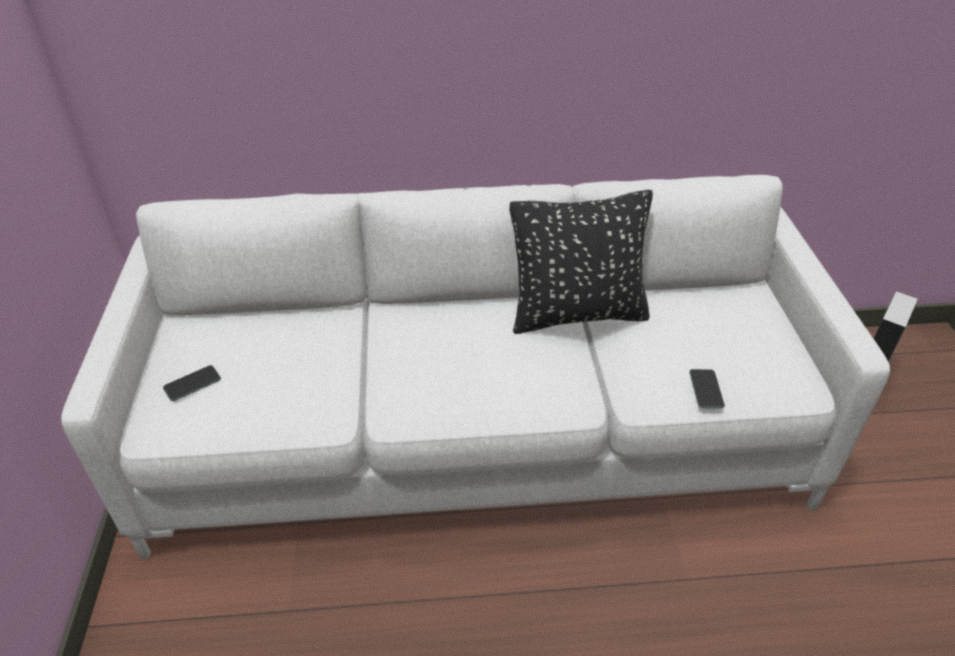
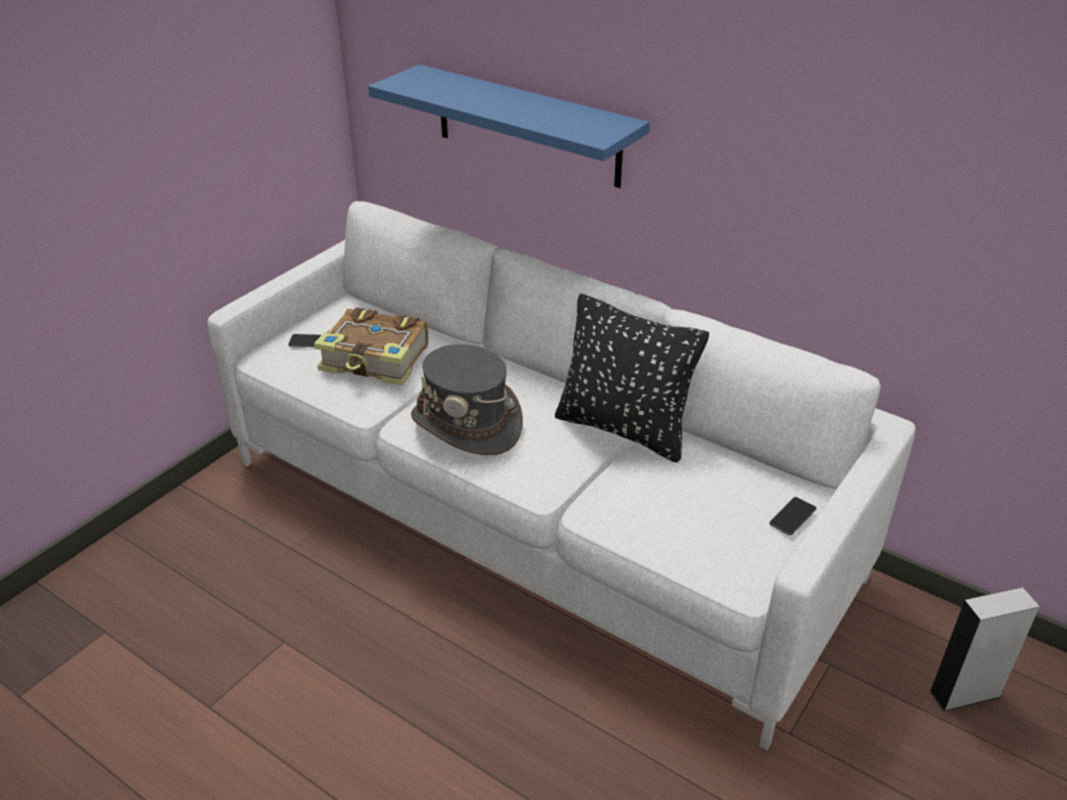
camera: 40 degrees right, 5 degrees down
phone [689,369,725,408] -> phone moved to [769,497,816,535]
none -> book [314,307,428,386]
none -> blue shelf [368,64,650,188]
none -> grey hat [411,344,523,455]

